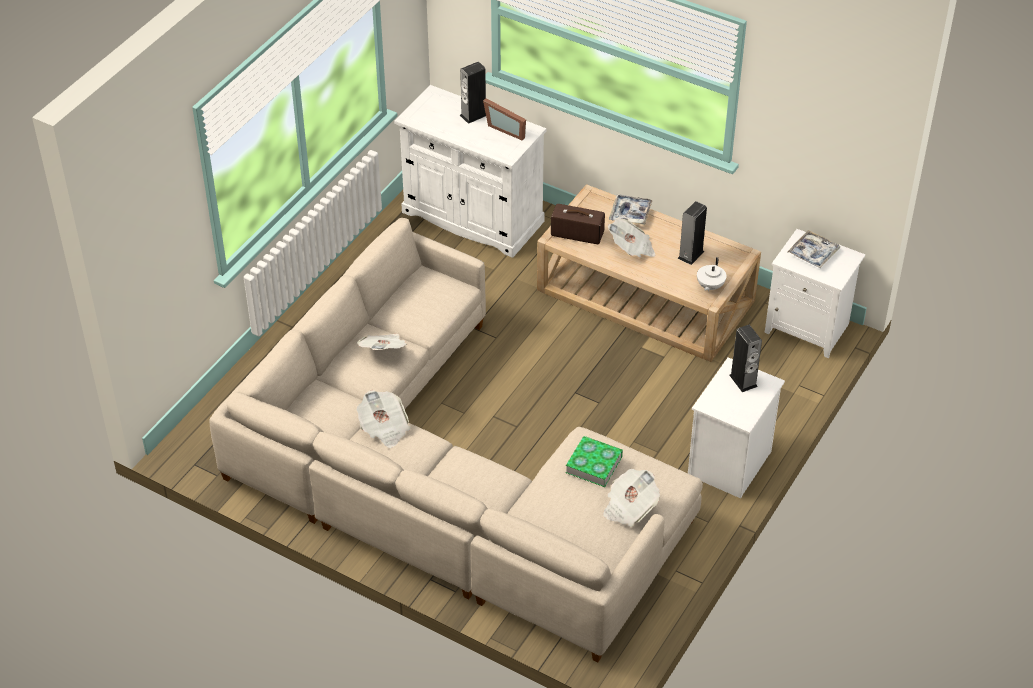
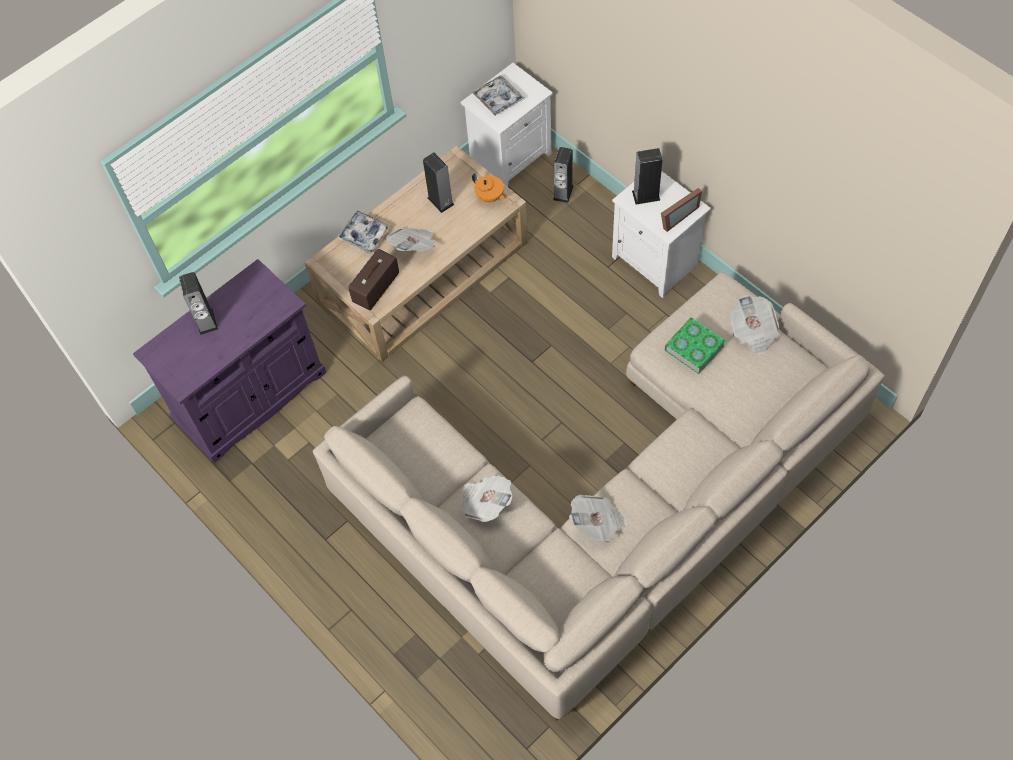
camera: 70 degrees left, 15 degrees up
white cabinet [394,85,547,258] -> purple cabinet [133,259,326,463]
picture frame [483,98,526,141] -> picture frame moved to [661,188,702,232]
white teapot [697,257,726,292] -> orange teapot [472,173,508,202]
none -> speaker [553,147,574,203]

